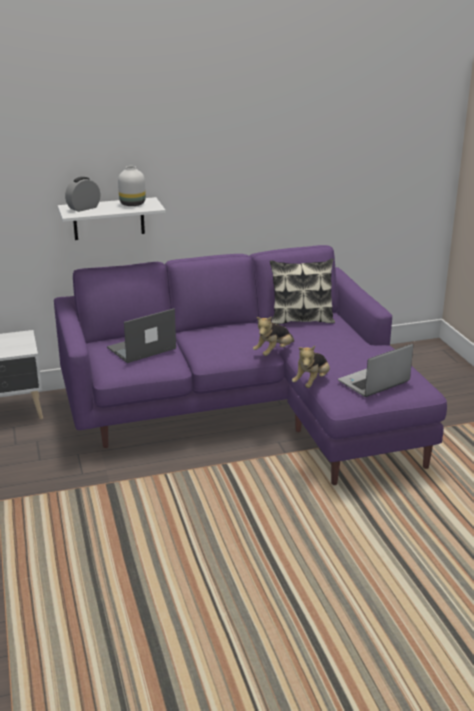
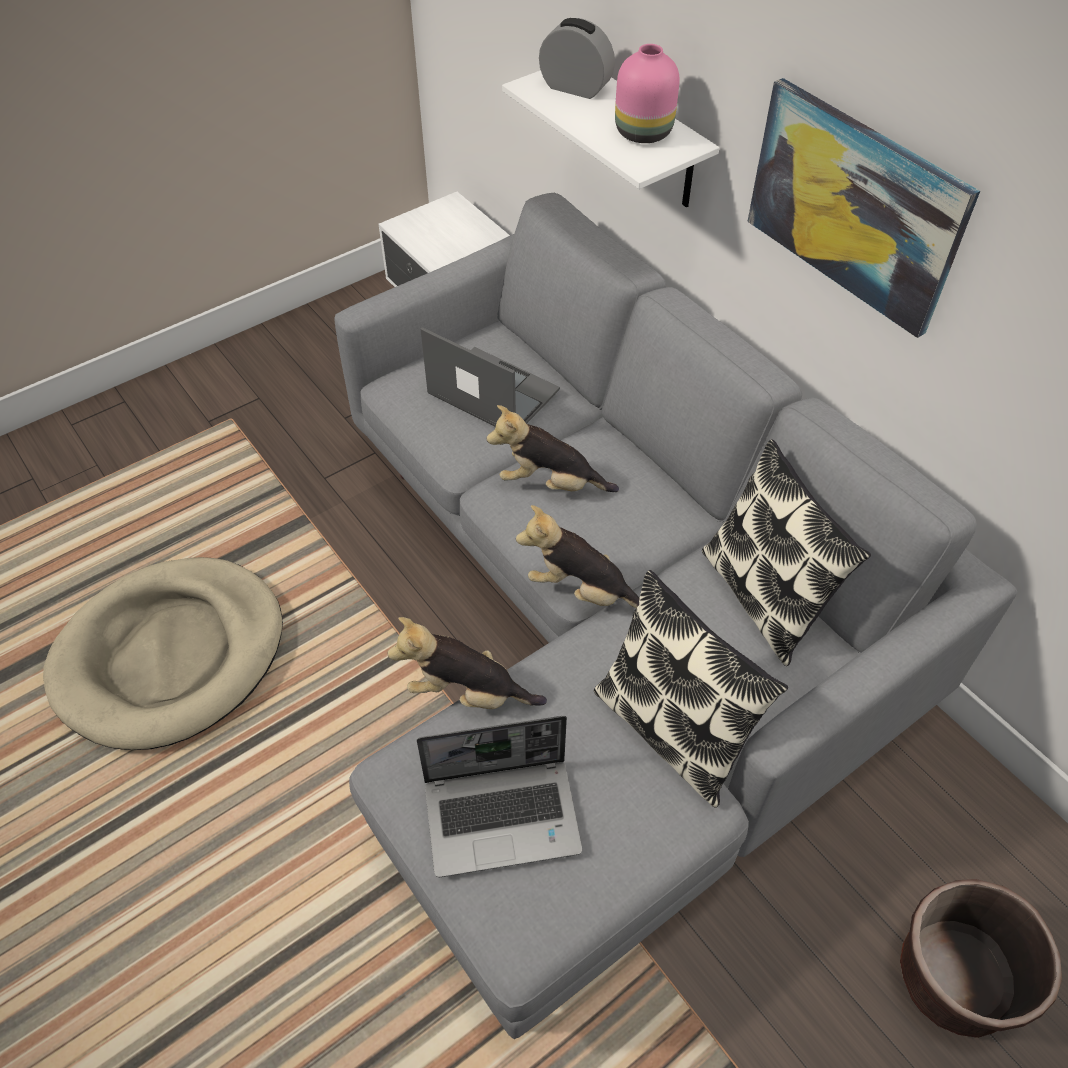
camera: 70 degrees right, 25 degrees up
purple sofa [54,245,447,485] -> grey sofa [334,193,1017,1039]
white vase [118,166,146,206] -> pink vase [615,44,680,143]
laptop [338,344,413,397] -> laptop turned 135 degrees clockwise [417,716,582,877]
none -> beige dog bed [43,557,283,750]
none -> plush toy [486,405,619,492]
none -> pillow [594,570,788,808]
none -> picture [748,78,980,338]
none -> brown planter [900,879,1062,1038]

